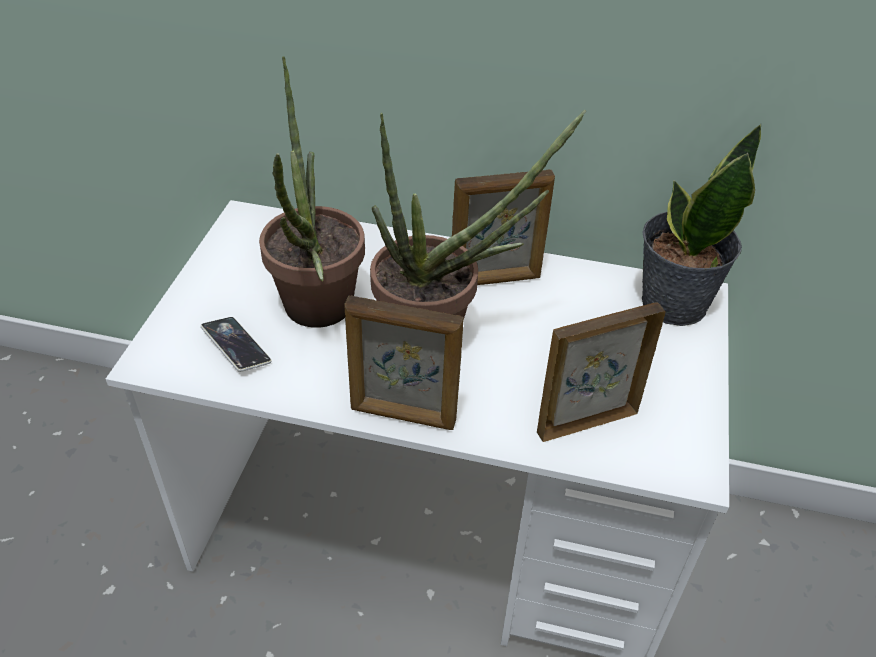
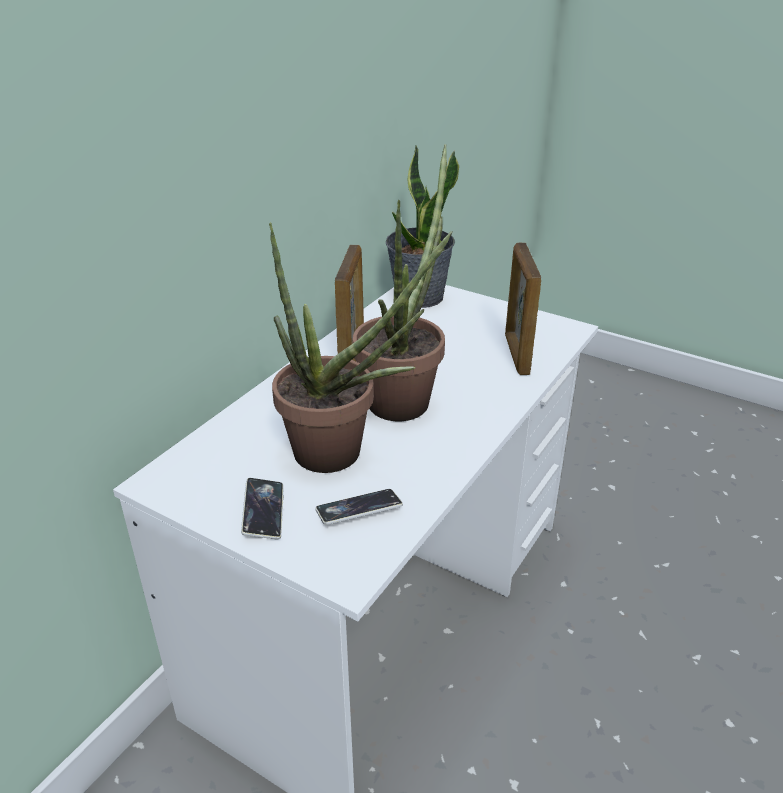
camera: 70 degrees left, 10 degrees down
picture frame [344,295,464,430] -> none
none -> phone [241,478,284,539]

